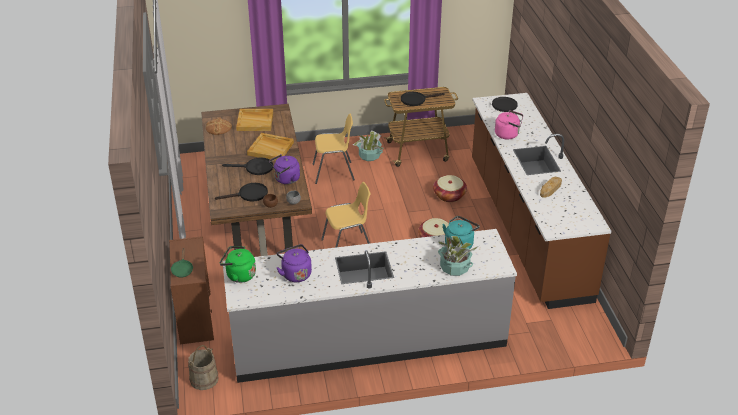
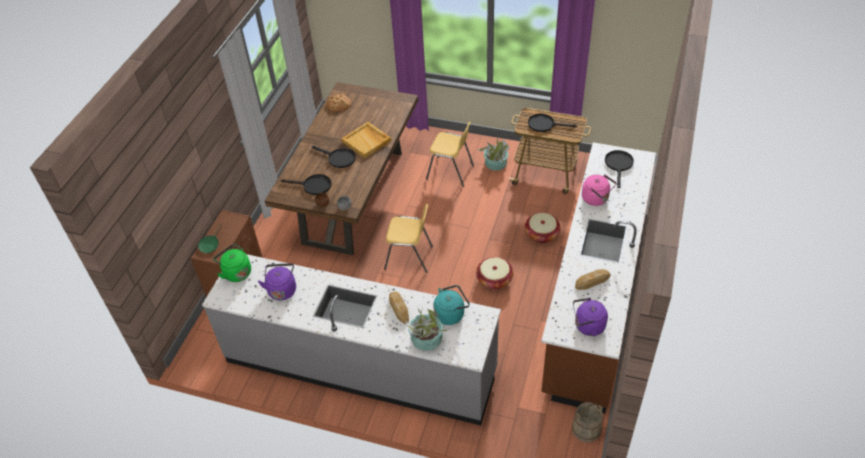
camera: 30 degrees right, 10 degrees up
beige bucket [188,345,218,390] -> beige bucket moved to [572,402,604,442]
beige tray [236,109,273,131] -> none
purple kettle [269,154,300,184] -> purple kettle moved to [573,298,608,336]
none -> bread [389,291,409,324]

